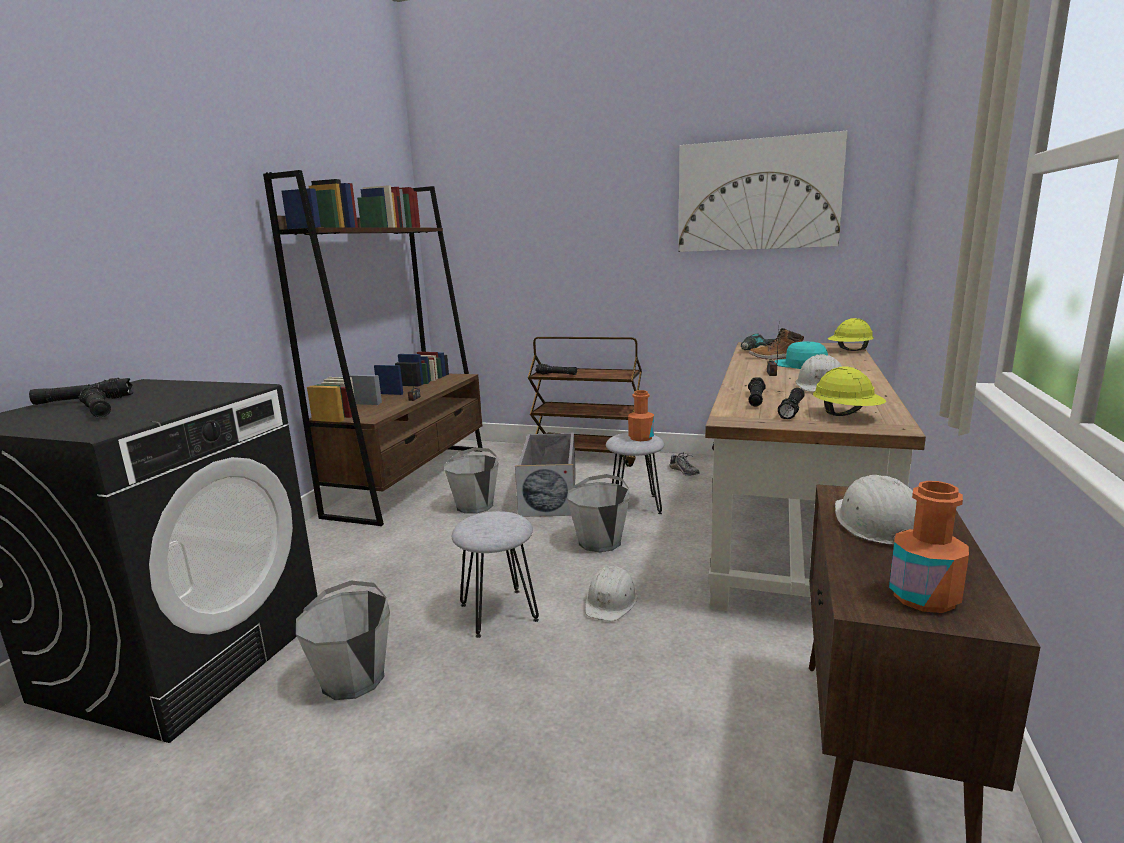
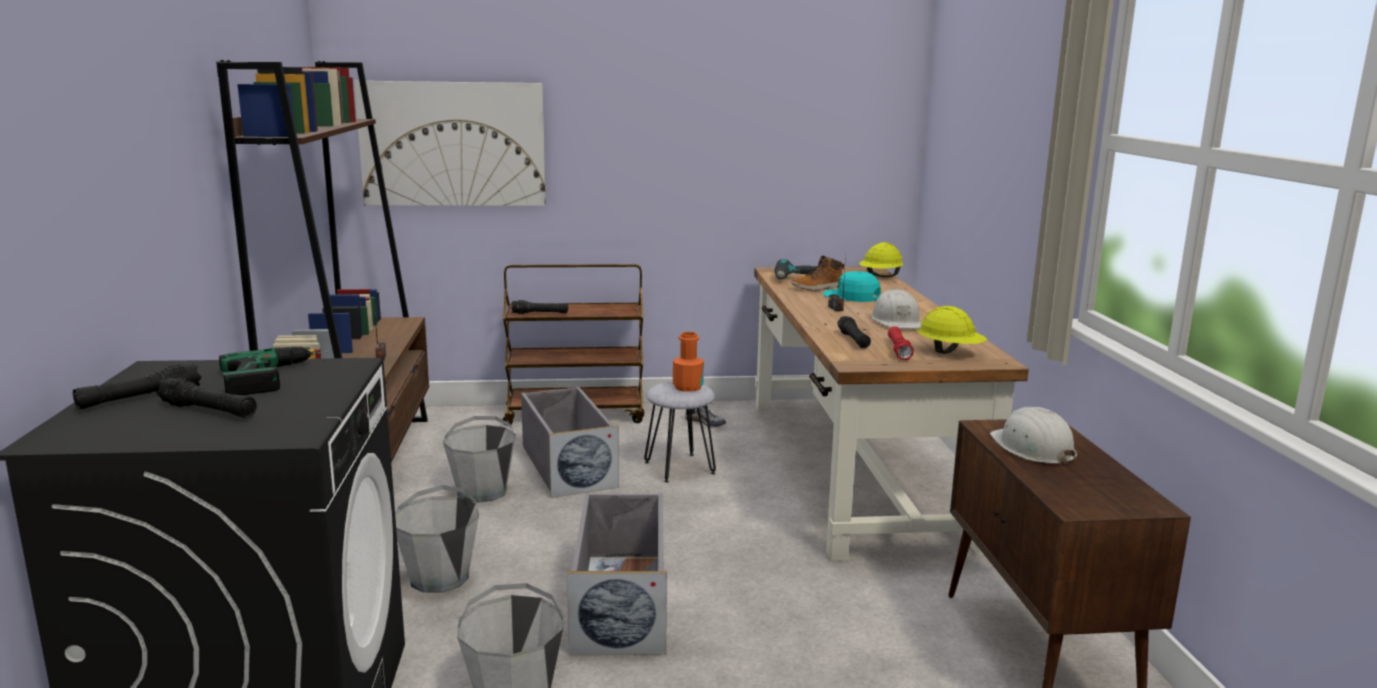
camera: 25 degrees left, 0 degrees up
grey stool [452,511,539,638] -> grey storage box [567,493,667,655]
grey bucket [567,474,630,553] -> grey bucket moved to [395,485,479,593]
white hard hat [585,566,637,621] -> none
picture [679,131,847,252] -> picture moved to [354,81,546,206]
black flashlight [778,388,805,419] -> red flashlight [888,326,914,360]
orange bottle [889,481,969,613] -> none
none -> power drill [219,347,332,395]

